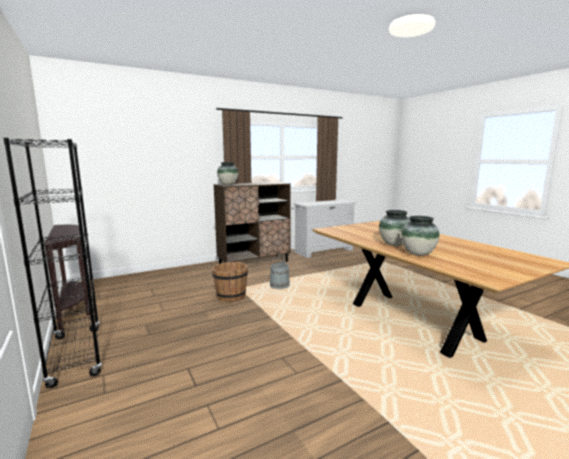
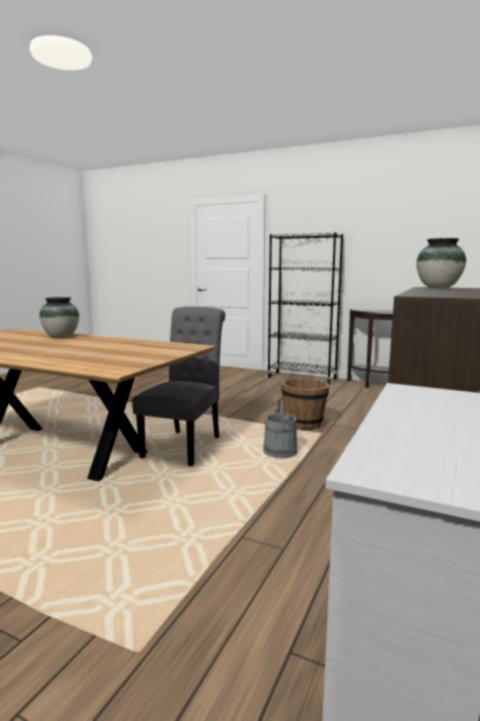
camera: 145 degrees right, 0 degrees up
vase [379,210,411,246] -> none
none -> grey chair [132,306,225,466]

